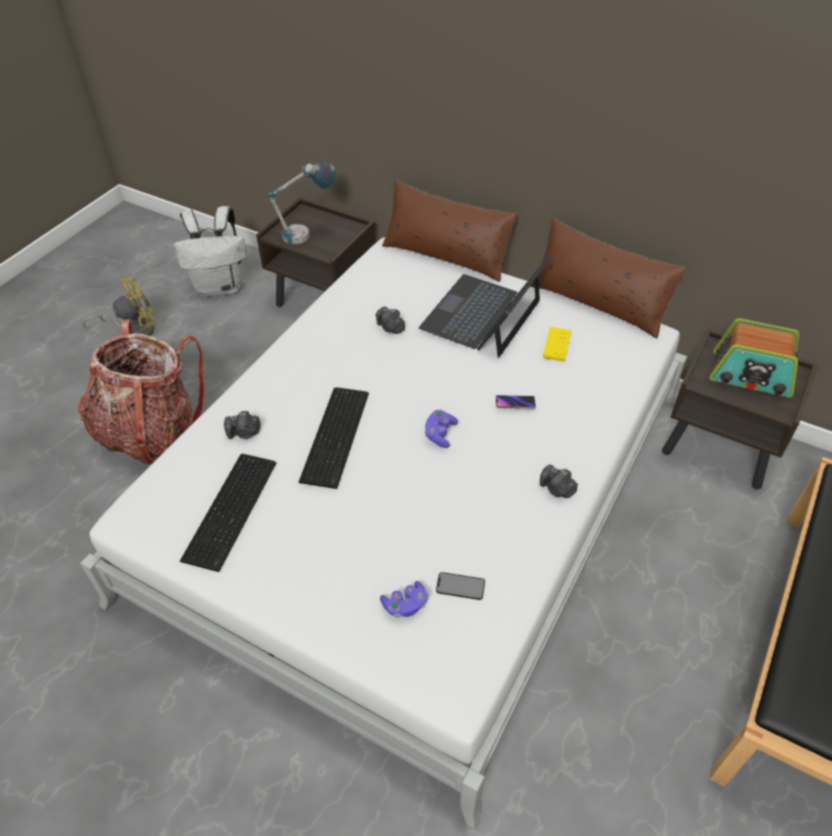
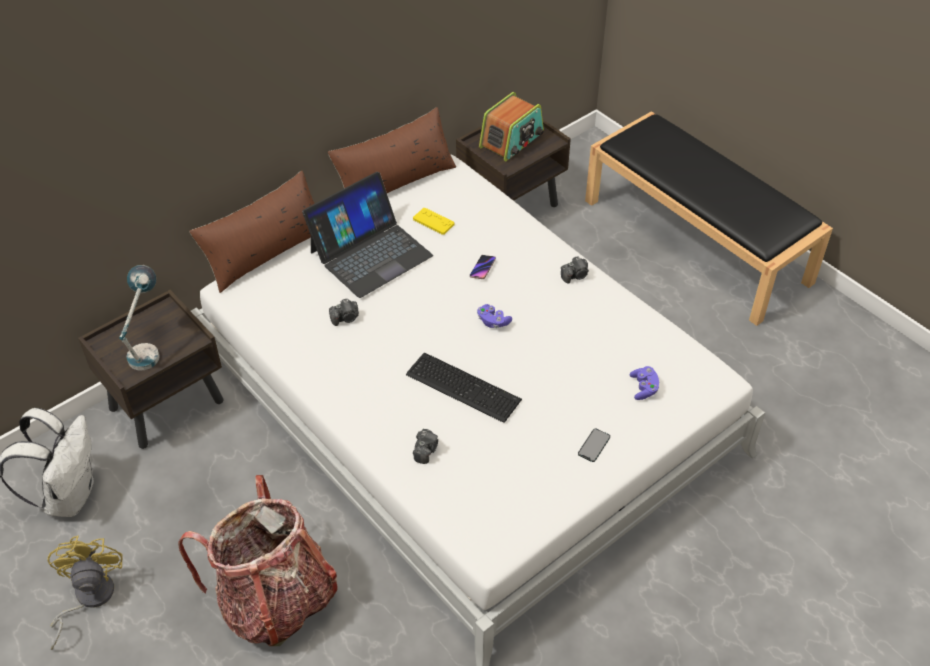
camera: 70 degrees left, 0 degrees up
keyboard [180,454,276,572] -> none
laptop [419,255,551,358] -> laptop turned 90 degrees counterclockwise [302,172,433,298]
phone [436,572,485,600] -> phone moved to [578,429,610,462]

